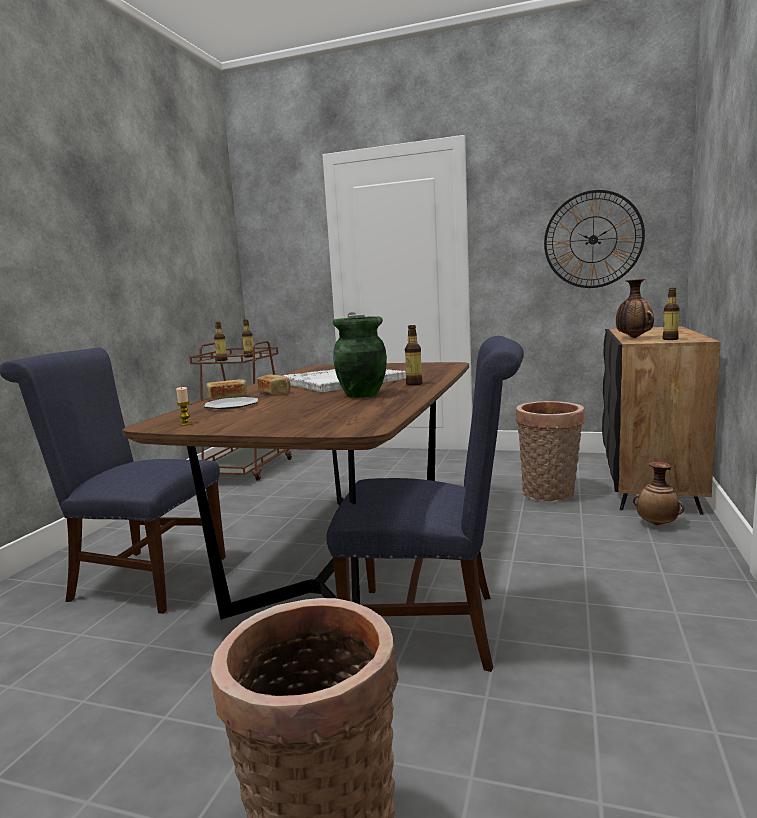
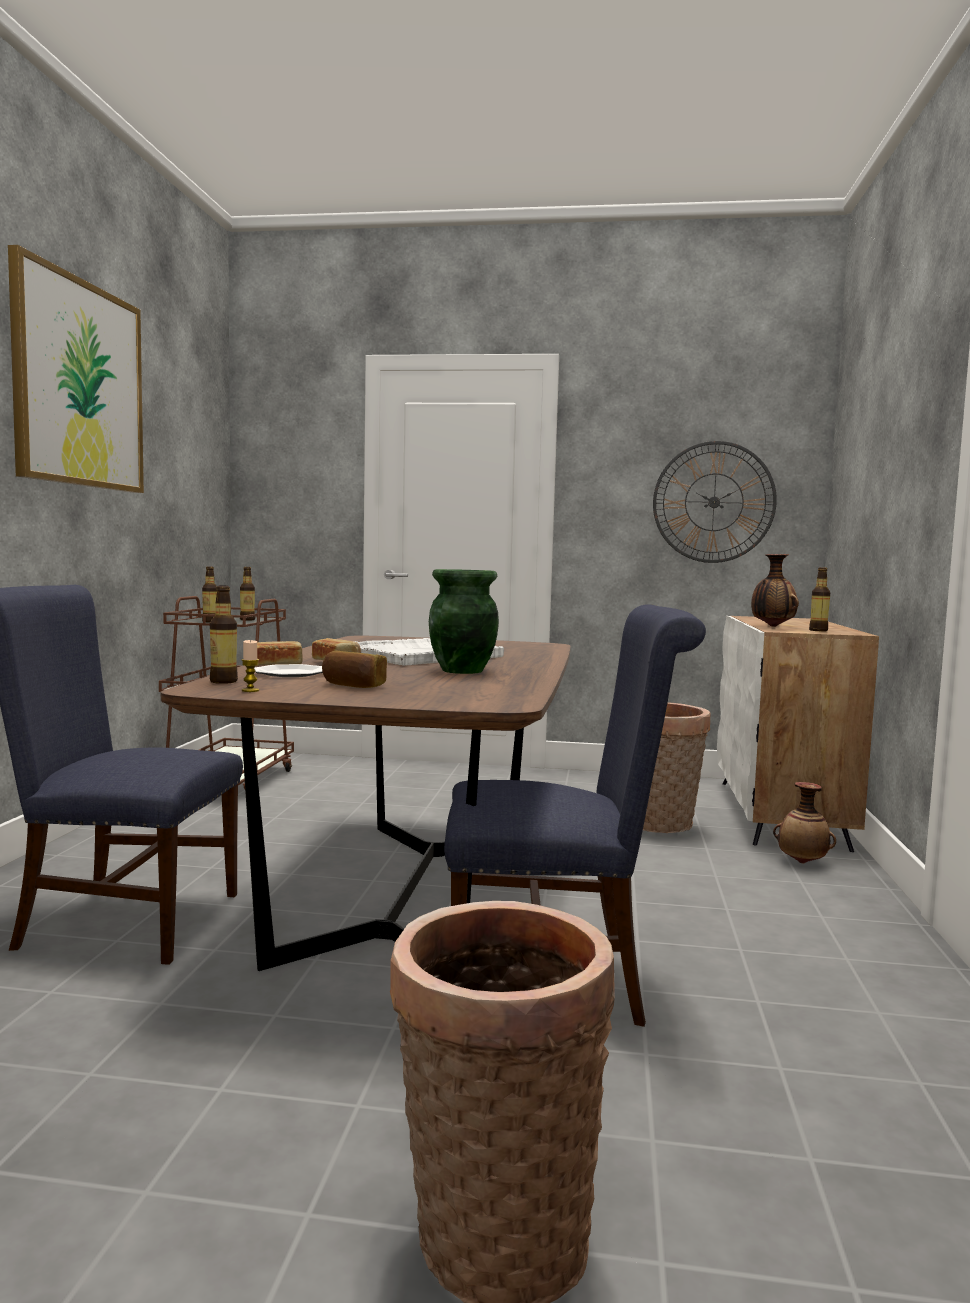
camera: 10 degrees left, 5 degrees down
bottle [405,325,423,386] -> bottle moved to [210,586,238,684]
black cabinet [602,326,721,515] -> white cabinet [717,616,879,852]
none -> picture [8,245,144,493]
none -> bread [322,650,387,688]

